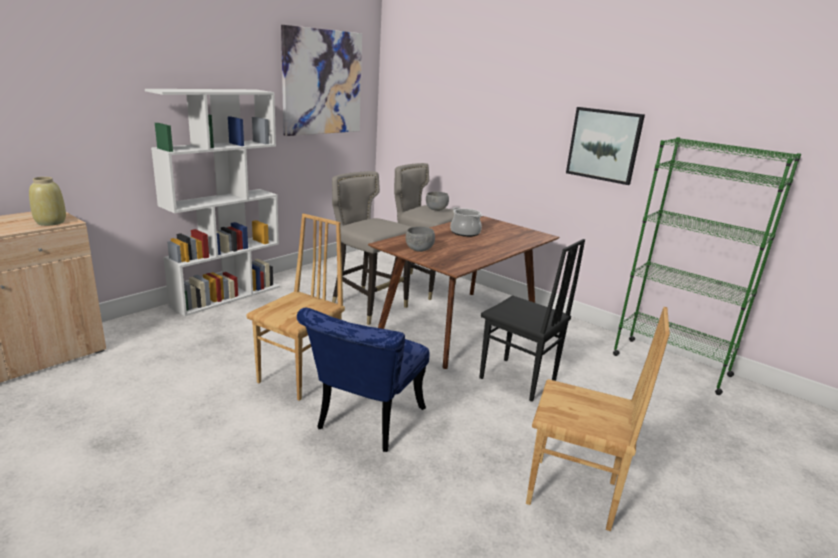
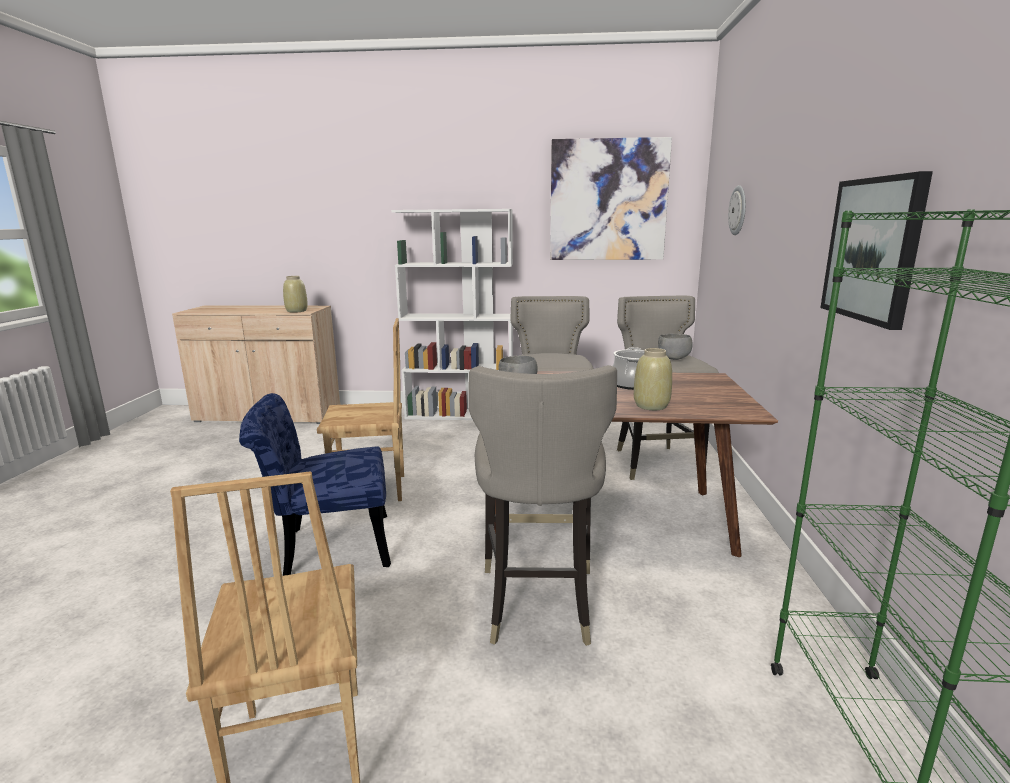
camera: 55 degrees right, 5 degrees down
black chair [479,239,585,402] -> grey stool [468,365,617,646]
none -> beige vase [634,348,672,410]
none -> wall clock [728,185,746,235]

